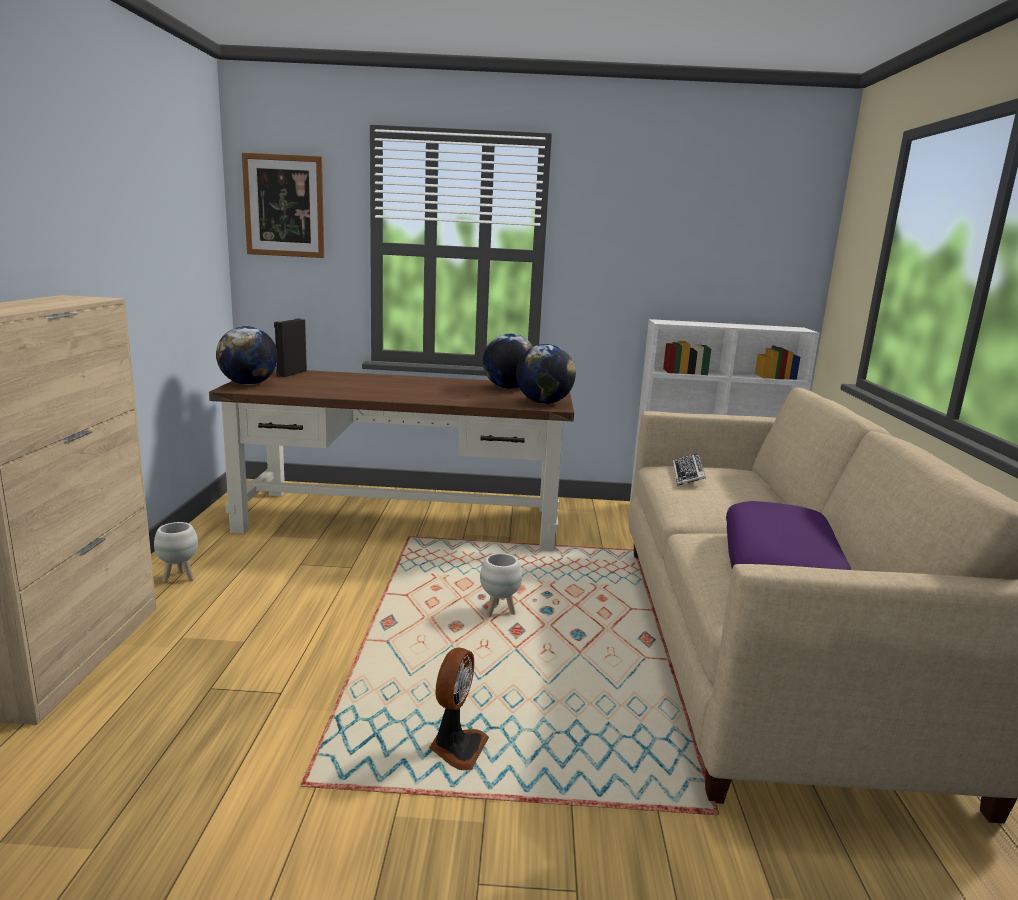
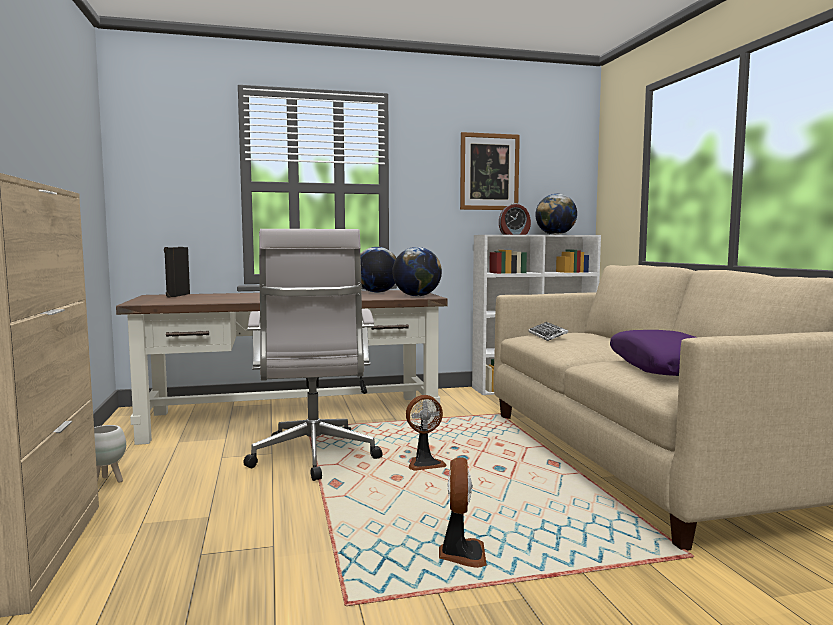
camera: 15 degrees left, 10 degrees down
globe [216,326,278,385] -> globe moved to [535,194,577,235]
picture [242,153,324,258] -> picture moved to [460,132,520,210]
white planter [480,553,522,617] -> fan [406,395,446,471]
none -> white office chair [243,229,382,481]
none -> alarm clock [499,203,531,235]

